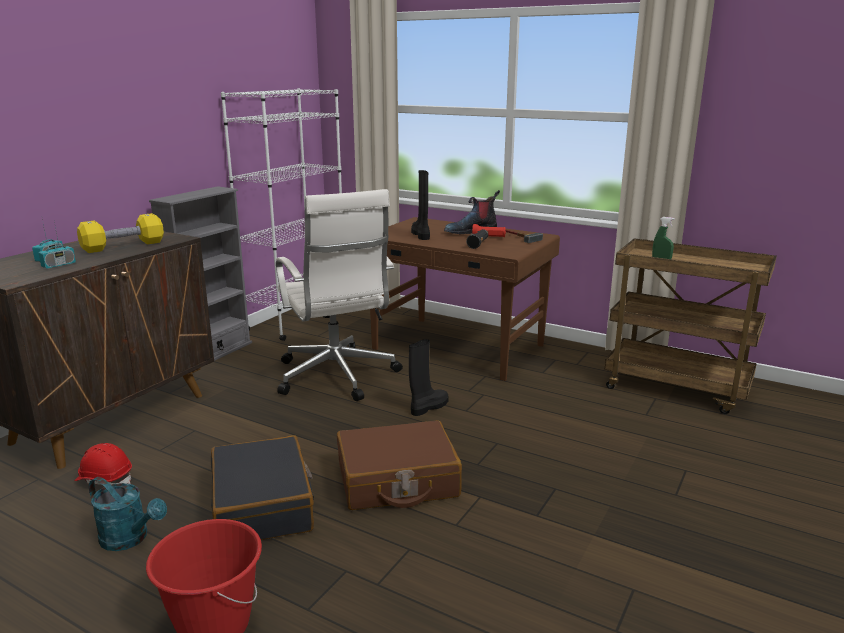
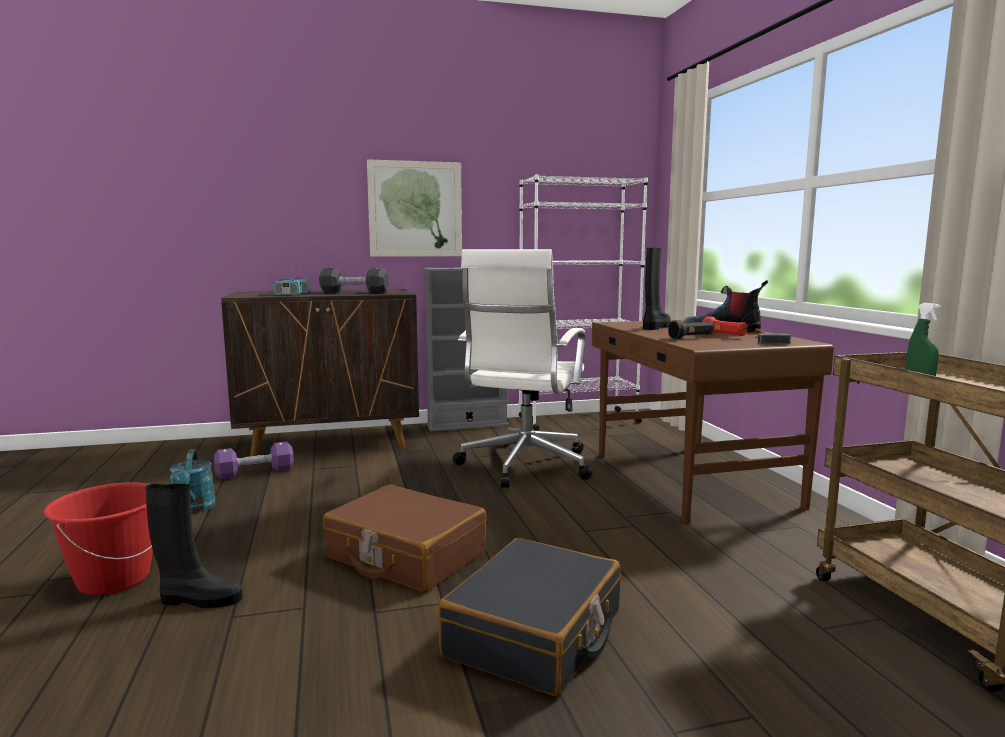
camera: 45 degrees right, 10 degrees down
red hard hat [74,443,132,485] -> purple dumbbell [214,441,294,479]
yellow dumbbell [77,213,164,253] -> black dumbbell [319,268,389,294]
black suitcase [211,435,314,540] -> black suitcase moved to [438,538,621,696]
black boot [409,339,448,416] -> black boot moved to [146,484,243,608]
none -> picture [367,159,462,257]

